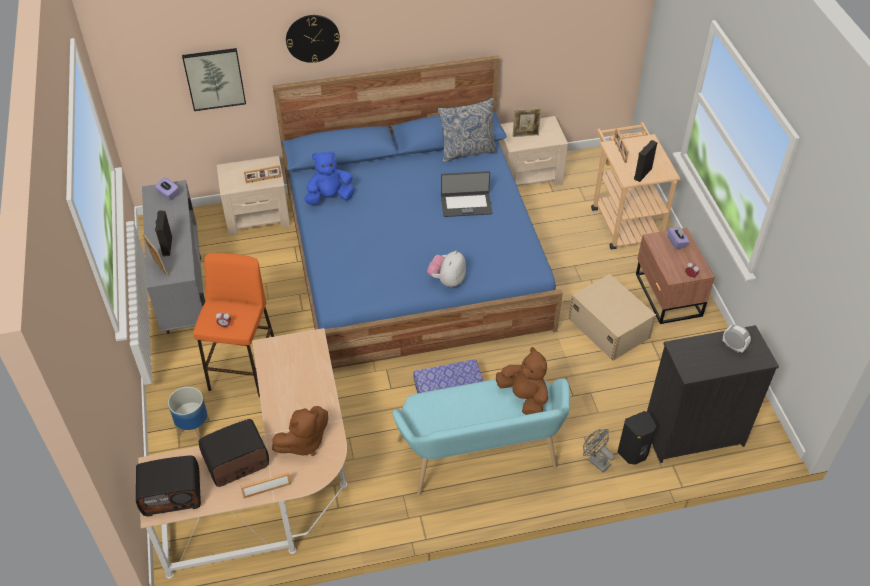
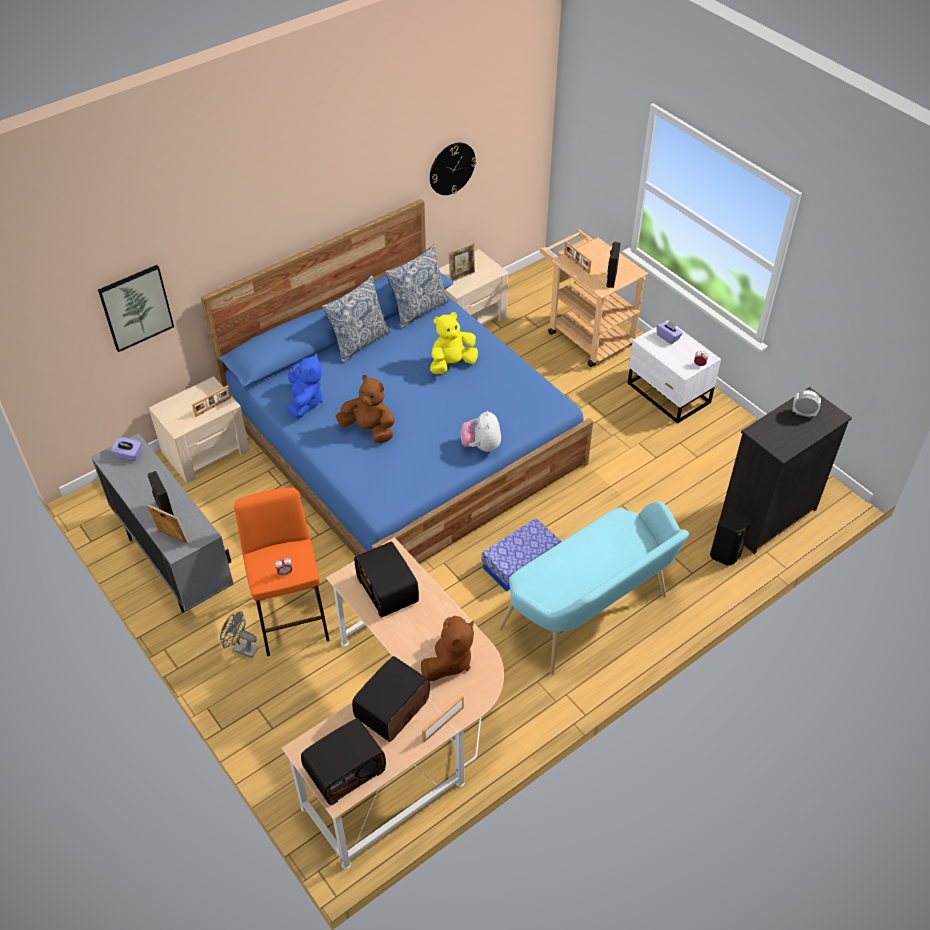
camera: 25 degrees left, 0 degrees up
planter [168,387,210,440] -> none
wall clock [286,15,340,63] -> wall clock moved to [430,142,476,195]
blue plush toy [304,151,355,205] -> blue plush toy turned 135 degrees clockwise [286,353,323,418]
laptop [441,171,492,217] -> yellow plush toy [430,312,478,374]
brown plush toy [496,347,548,415] -> brown plush toy moved to [336,375,395,443]
beige storage box [568,274,656,361] -> none
grey fan [583,429,615,472] -> grey fan moved to [220,611,258,658]
brown nightstand [636,228,715,324] -> white nightstand [628,320,721,424]
none -> pillow [322,275,391,363]
none -> radio [354,541,419,618]

